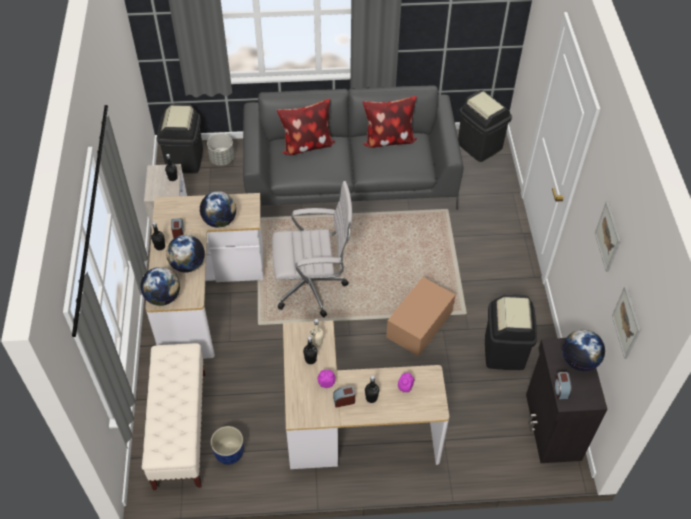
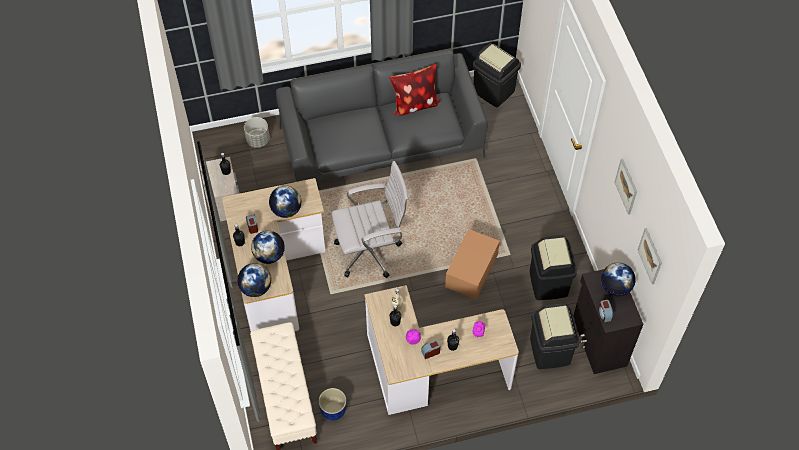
camera: 10 degrees left, 5 degrees up
black trash can [157,104,203,173] -> black trash can moved to [530,303,580,369]
pillow [277,99,335,155] -> none

